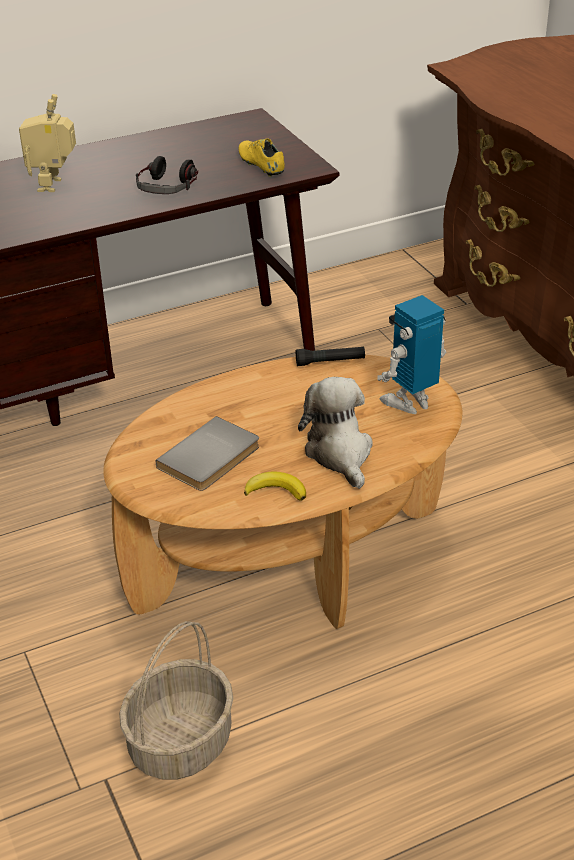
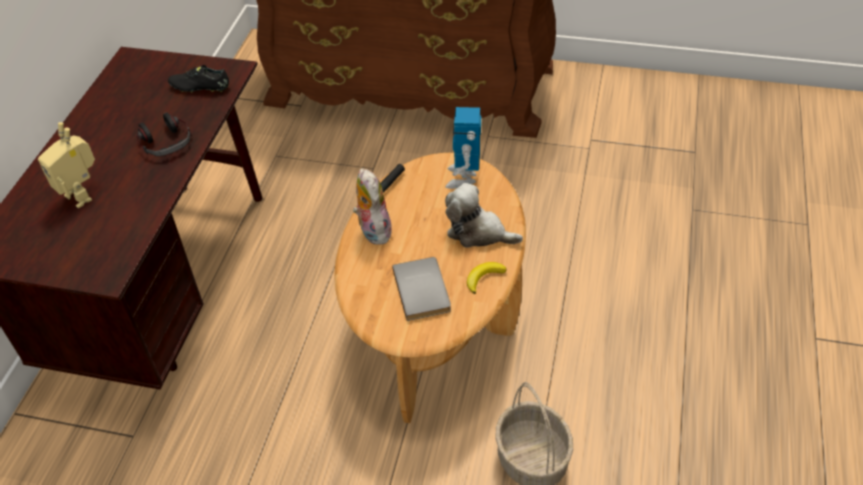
camera: 50 degrees left, 10 degrees up
yellow shoe [239,138,285,177] -> black shoe [168,65,229,93]
none -> plush toy [353,168,392,245]

